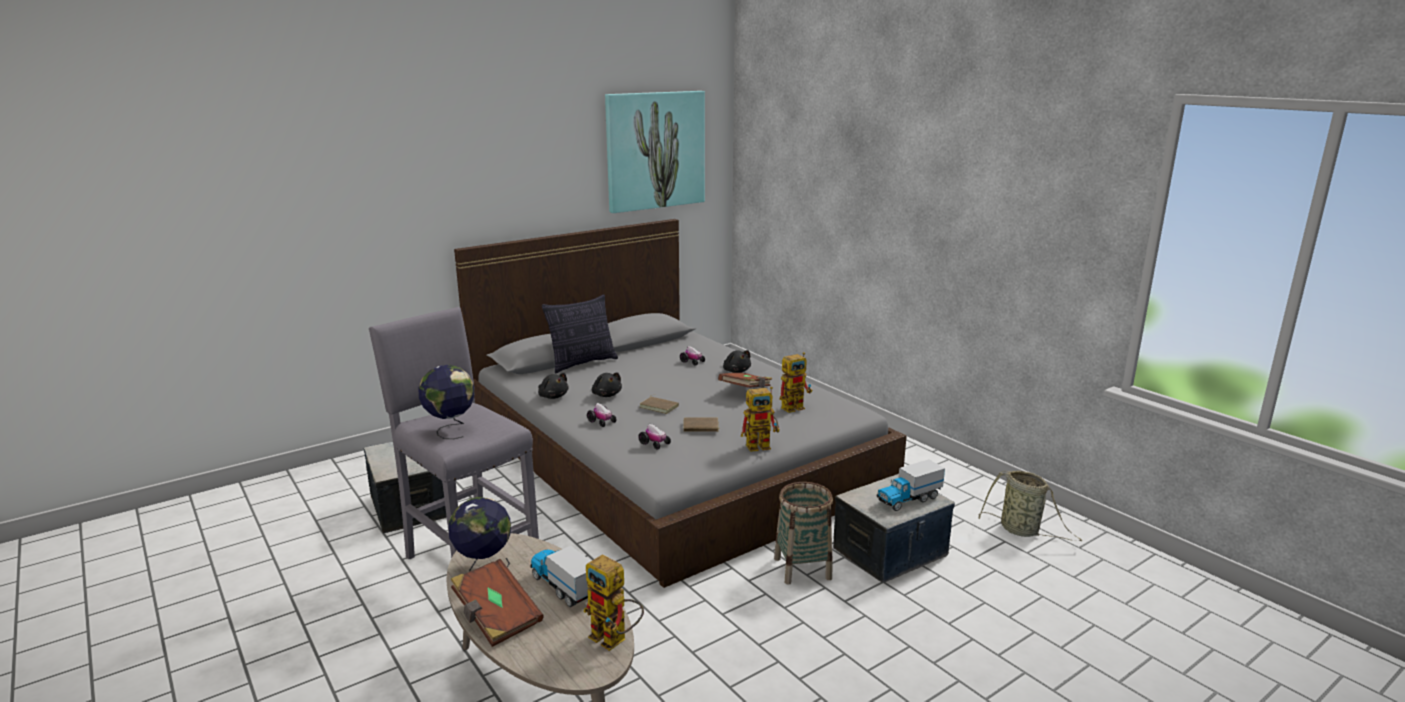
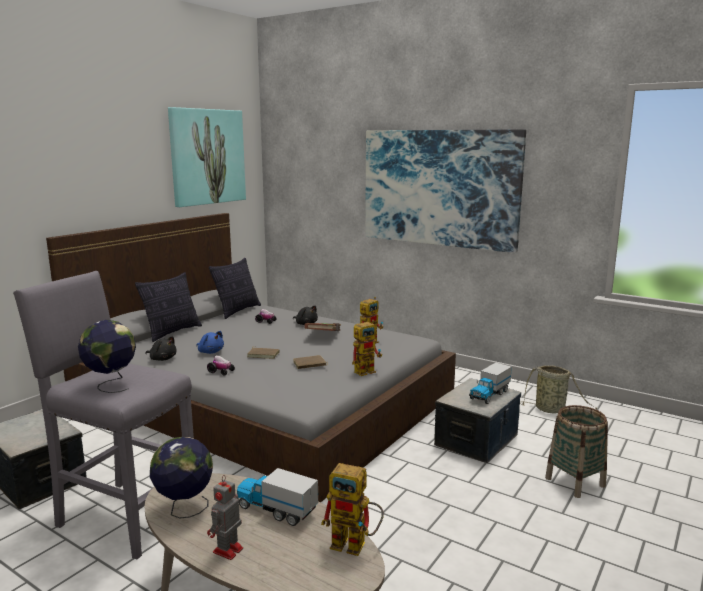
camera: 20 degrees left, 5 degrees down
brown book [450,559,544,647] -> toy robot [207,475,243,560]
black plush toy [592,372,622,397] -> blue plush toy [196,331,224,354]
toy car [638,424,671,450] -> none
basket [774,482,833,585] -> basket moved to [545,405,608,498]
none -> pillow [209,258,261,319]
none -> picture [365,129,526,253]

